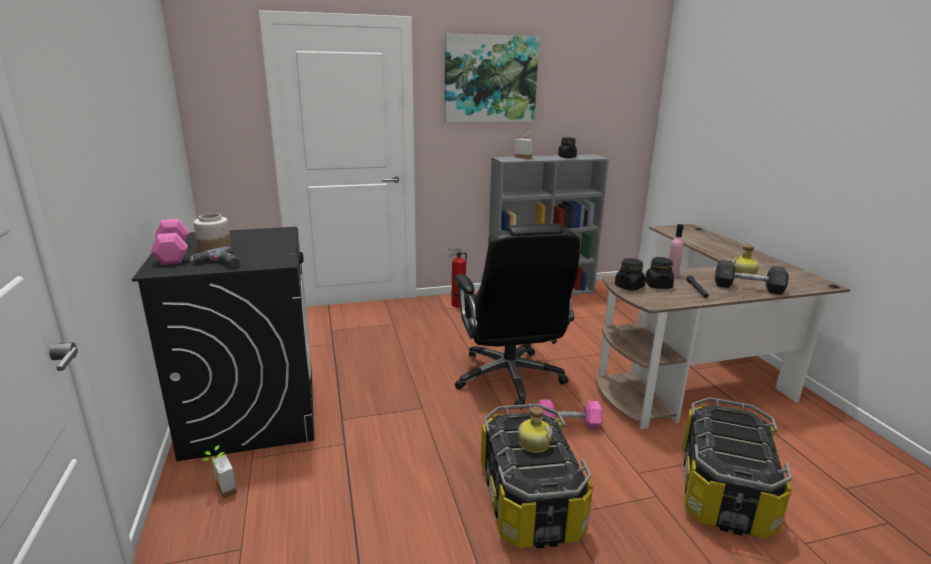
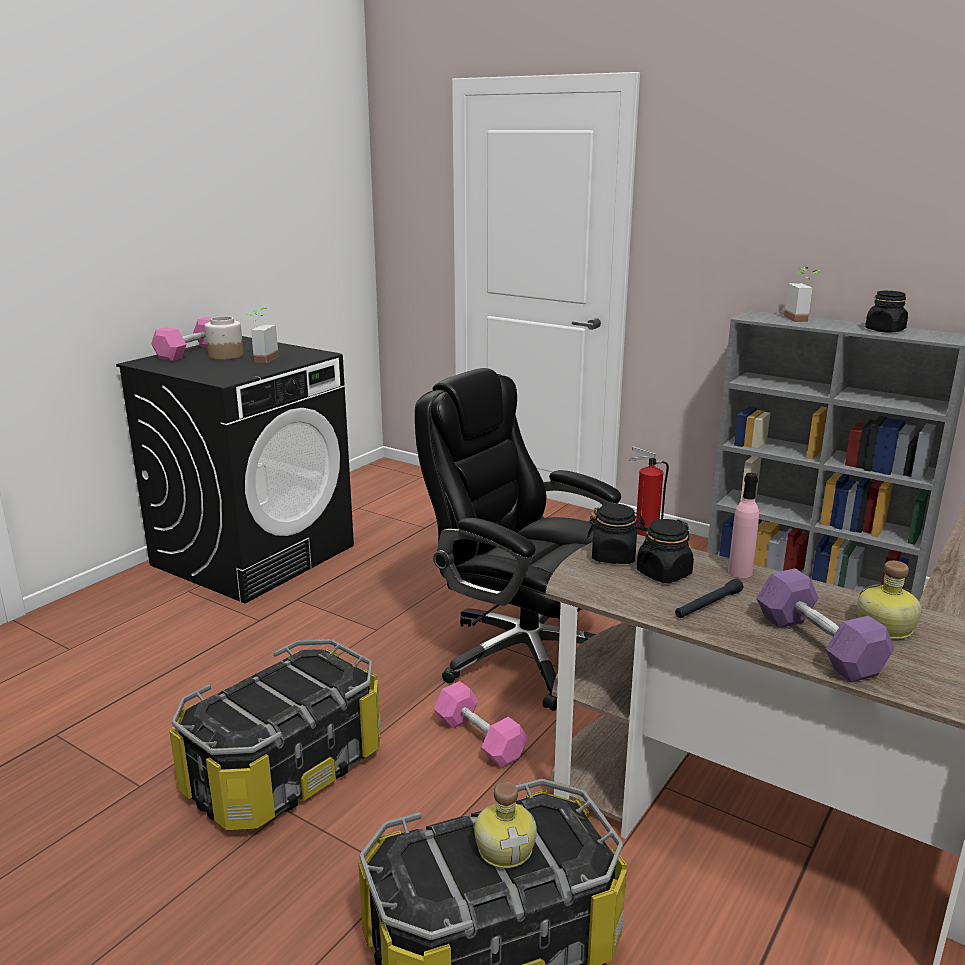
camera: 50 degrees right, 0 degrees up
power drill [190,246,240,268] -> none
potted plant [202,445,237,499] -> potted plant moved to [245,308,279,363]
picture [445,33,539,122] -> none
black office chair [454,223,580,409] -> black office chair turned 90 degrees clockwise [415,368,621,711]
bottle [518,406,553,453] -> bottle moved to [474,782,537,868]
grey dumbbell [715,260,789,295] -> purple dumbbell [756,568,894,683]

